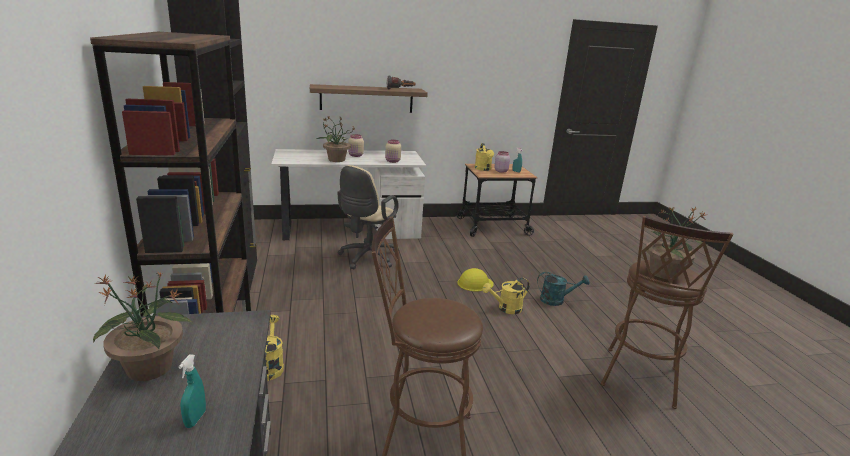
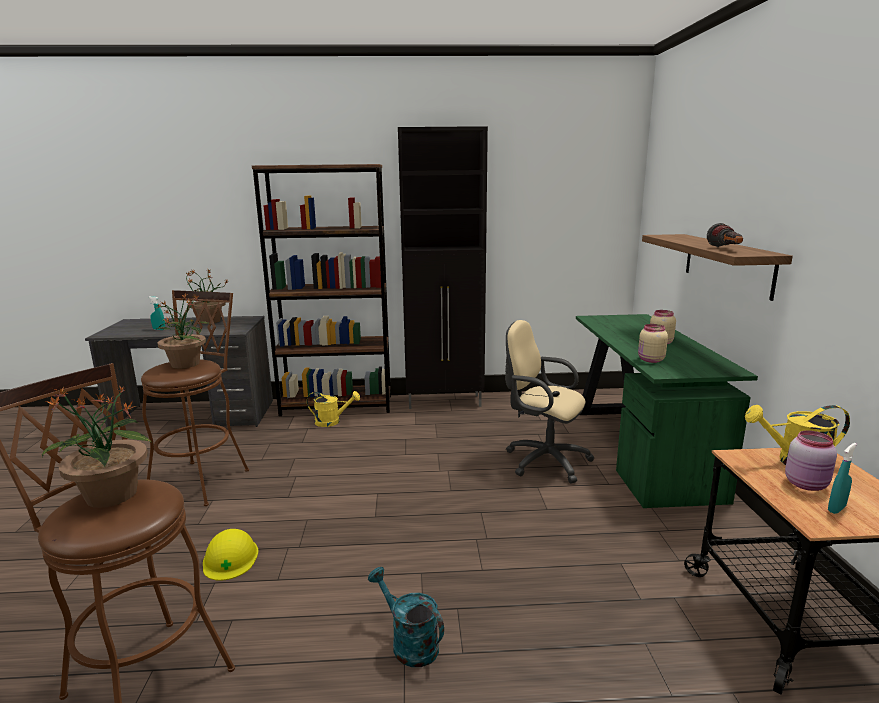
camera: 100 degrees right, 5 degrees down
white desk [271,149,426,240] -> green desk [576,314,758,508]
potted plant [316,117,355,162] -> potted plant moved to [156,293,211,369]
yellow hard hat [457,268,494,291] -> yellow hard hat moved to [203,529,258,581]
yellow watering can [482,278,530,314] -> none
turquoise watering can [537,272,590,306] -> turquoise watering can turned 120 degrees clockwise [368,567,444,667]

